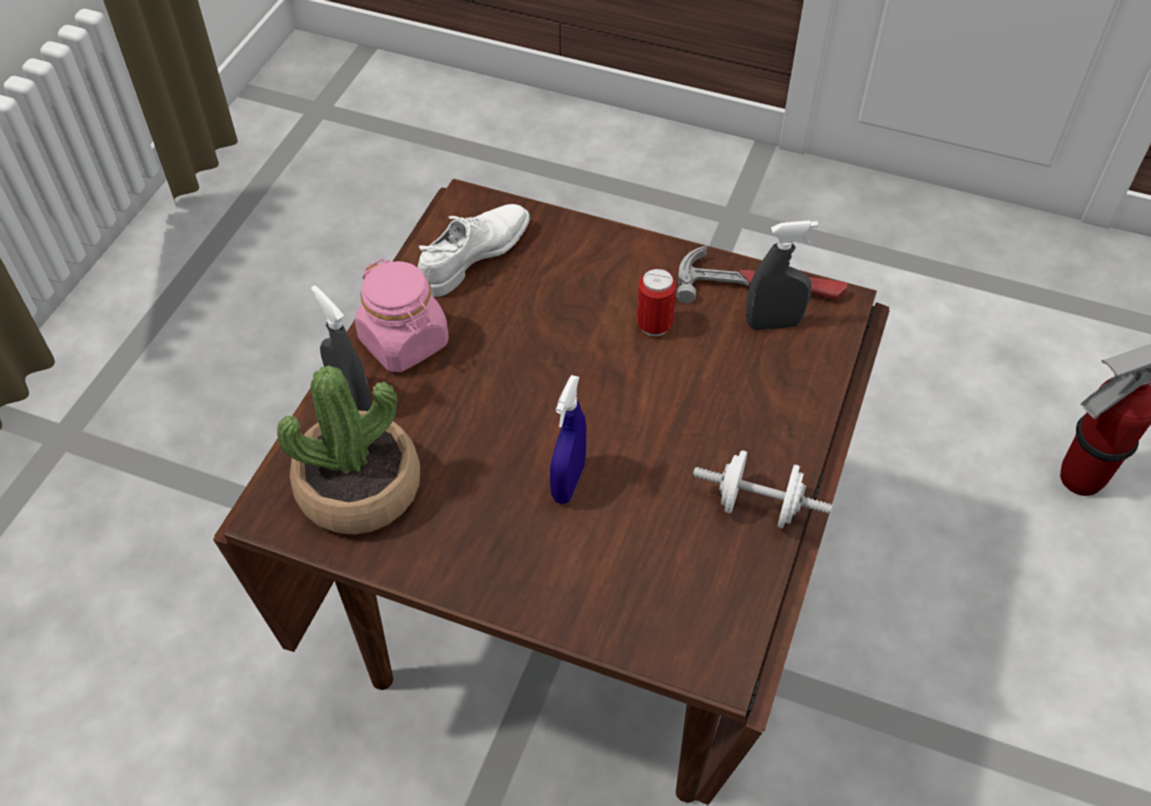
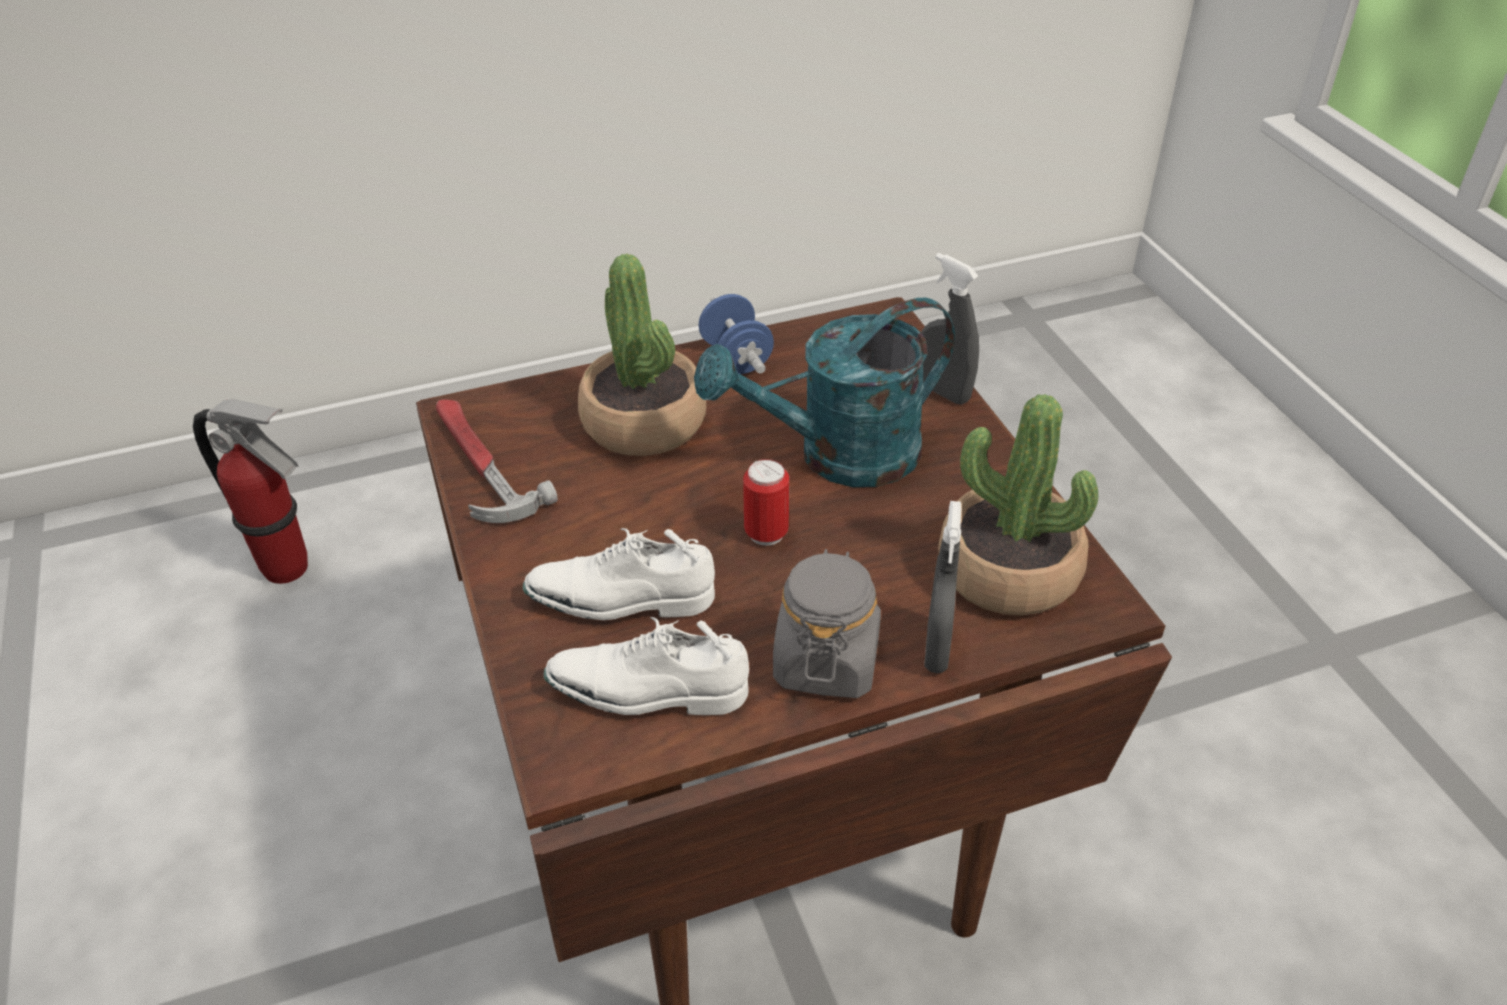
camera: 130 degrees left, 10 degrees down
pink jar [355,259,449,372] -> grey jar [773,549,881,698]
blue spray bottle [550,375,586,504] -> turquoise watering can [694,298,955,487]
can [637,268,676,336] -> can moved to [743,459,789,546]
white dumbbell [693,451,832,528] -> blue dumbbell [699,294,774,374]
grey spray bottle [746,220,818,330] -> grey spray bottle moved to [921,253,979,405]
none -> white shoe [523,528,715,620]
none -> potted plant [578,254,706,456]

